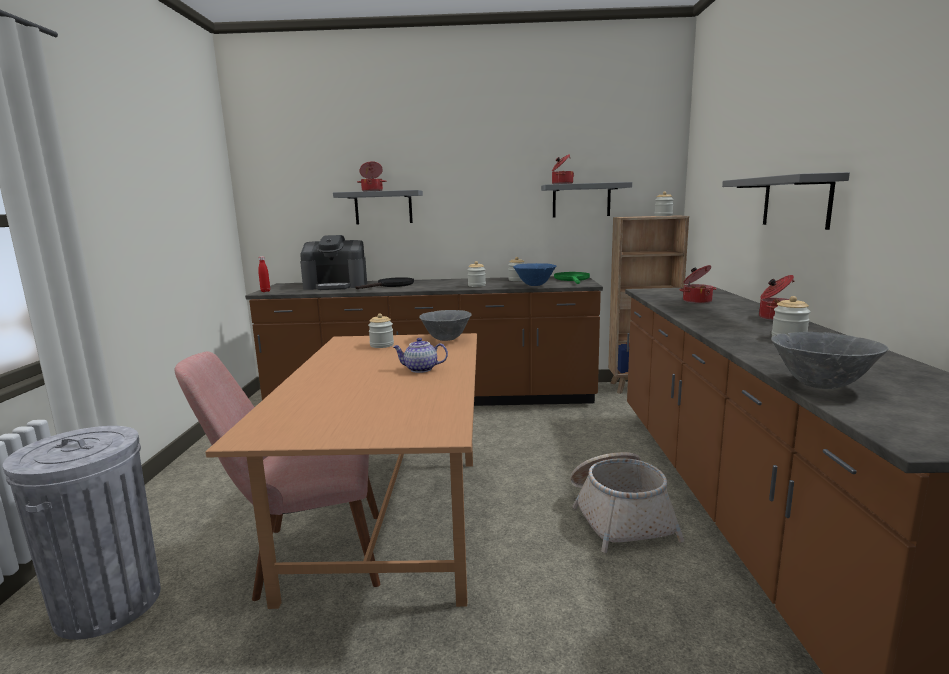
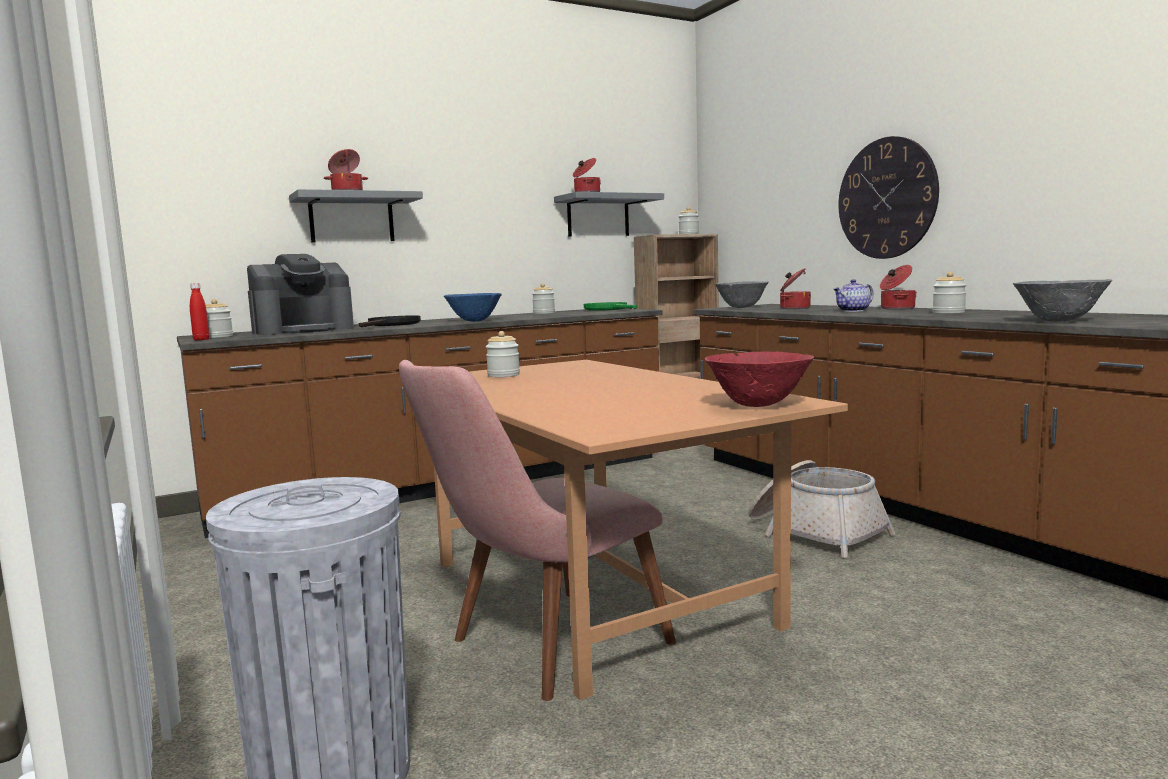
camera: 30 degrees left, 5 degrees down
teapot [393,338,448,373] -> teapot moved to [833,279,874,312]
grey bowl [419,310,472,341] -> grey bowl moved to [715,281,769,308]
jar [467,261,486,287] -> jar moved to [205,299,233,338]
blue bowl [513,263,556,286] -> blue bowl moved to [444,293,502,322]
grey shelf [722,172,850,230] -> wall clock [839,136,939,259]
none -> red bowl [705,351,814,407]

